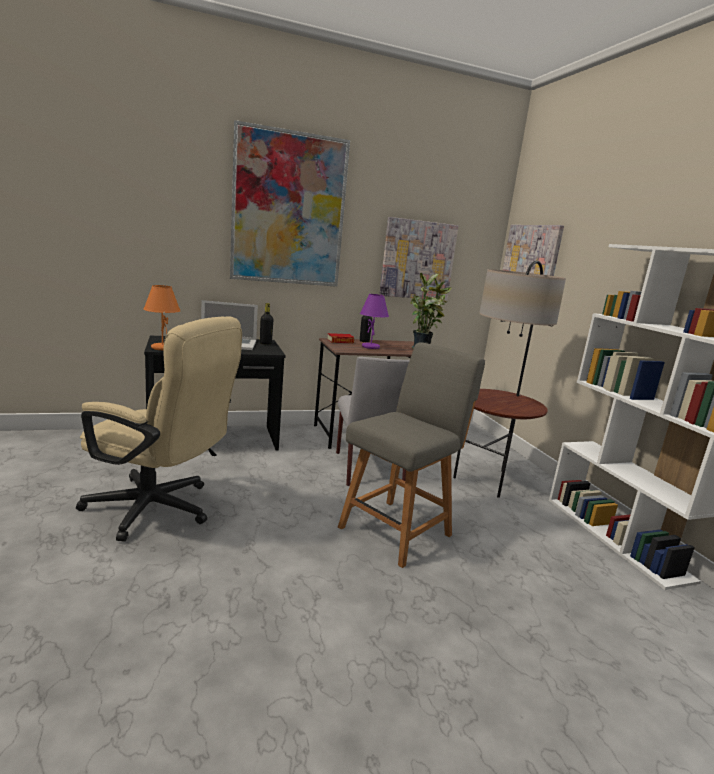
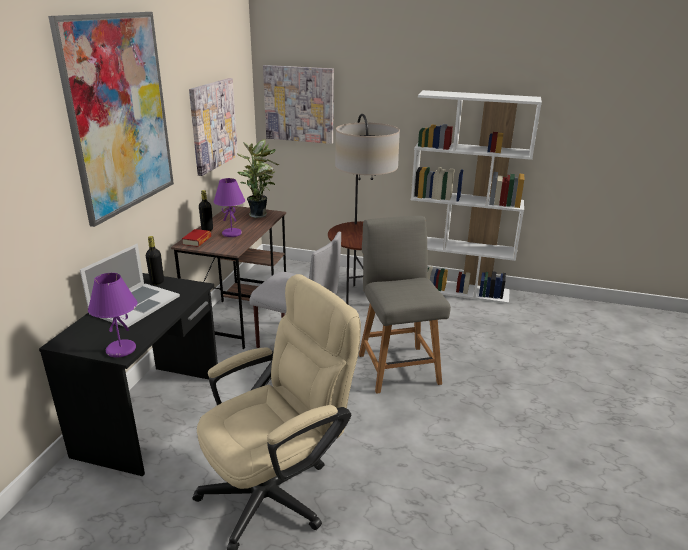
camera: 55 degrees left, 10 degrees up
orange table lamp [144,285,181,350] -> purple table lamp [88,273,137,358]

